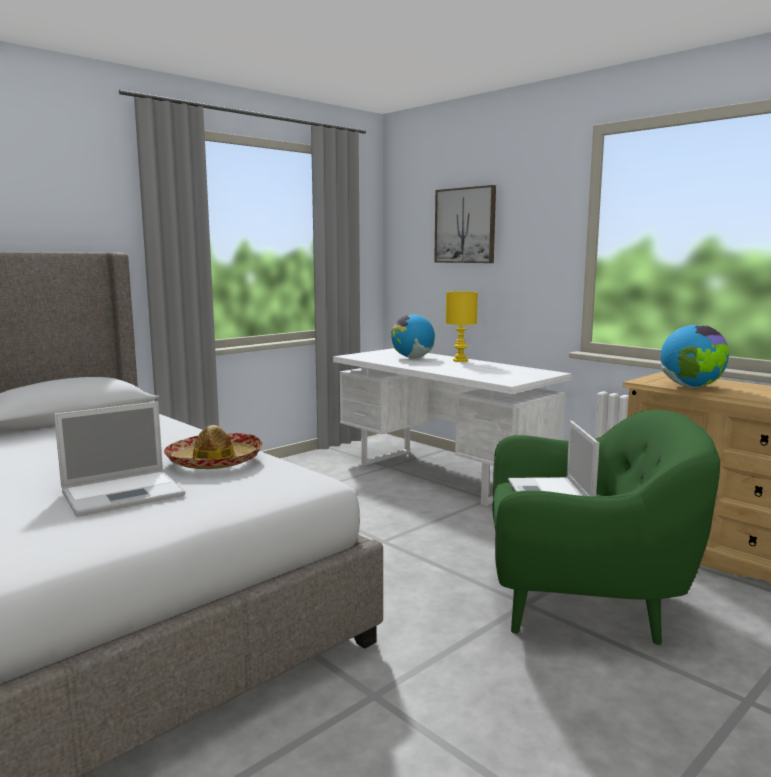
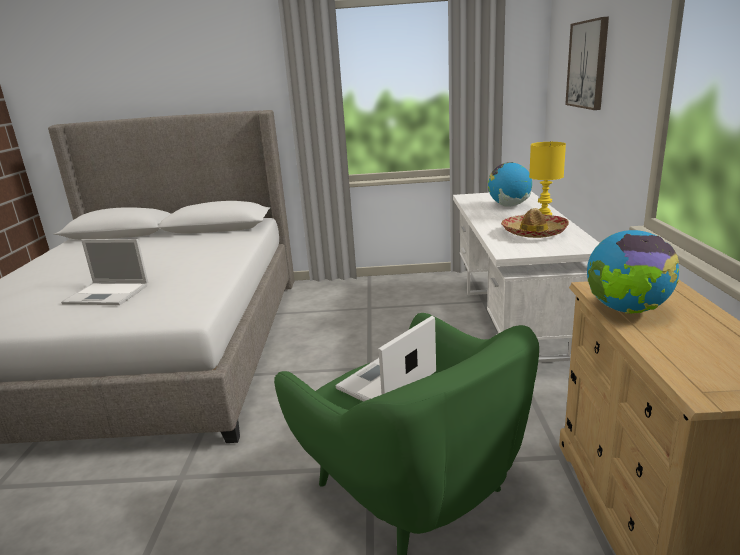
camera: 45 degrees right, 10 degrees up
hat [164,425,263,469] -> hat moved to [501,208,569,238]

